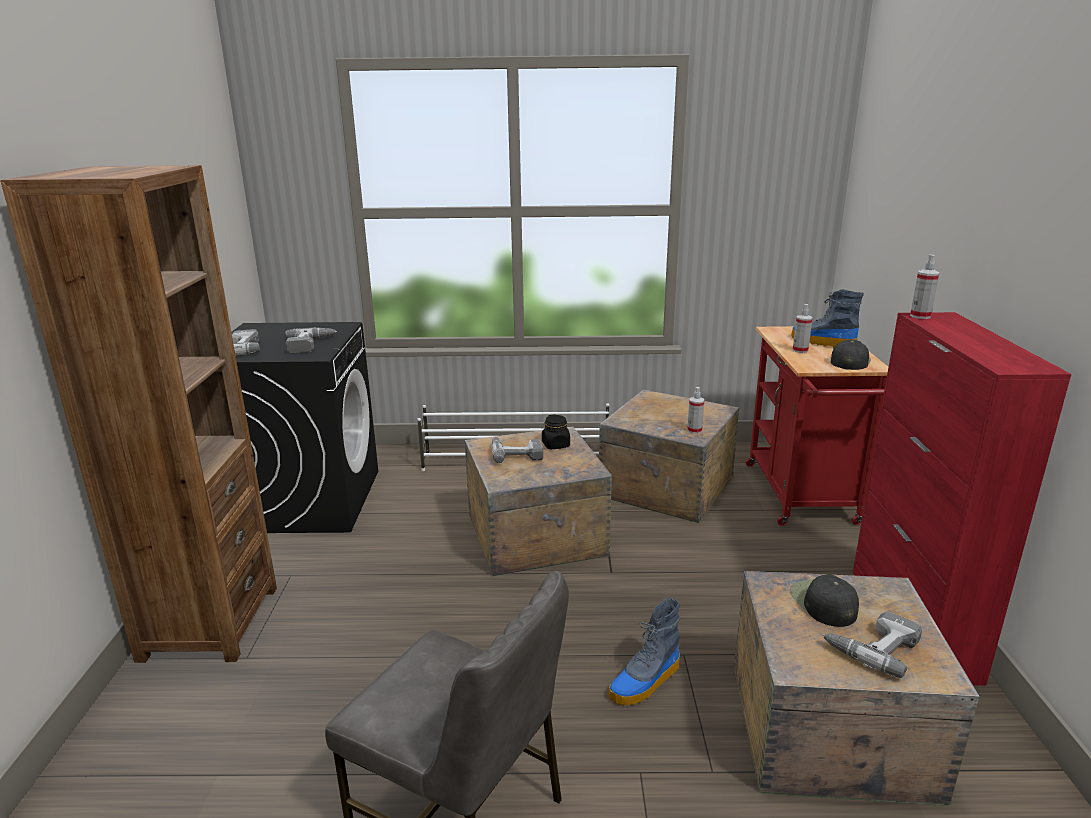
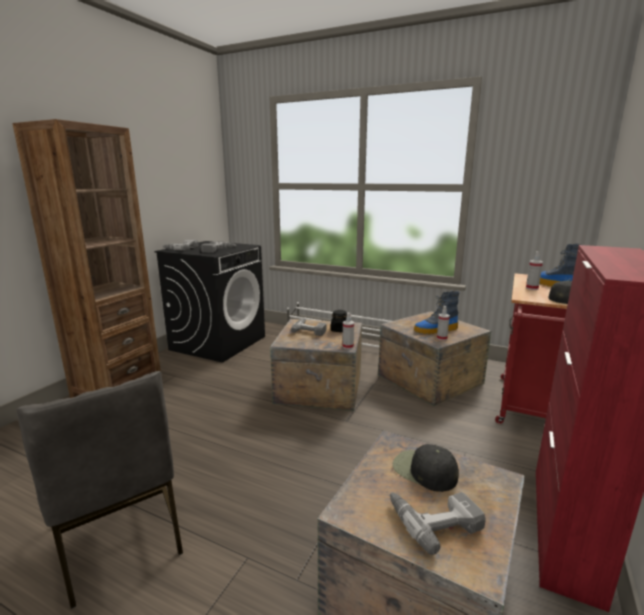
camera: 25 degrees right, 5 degrees down
boot [608,598,680,706] -> boot moved to [414,291,460,334]
black cap [790,574,859,627] -> black cap turned 60 degrees counterclockwise [393,444,459,492]
spray bottle [910,255,940,319] -> spray bottle moved to [342,313,354,349]

